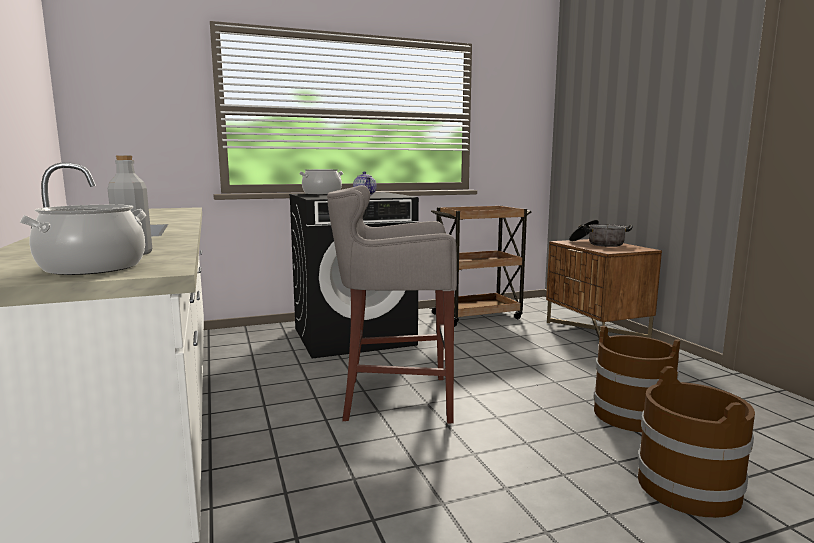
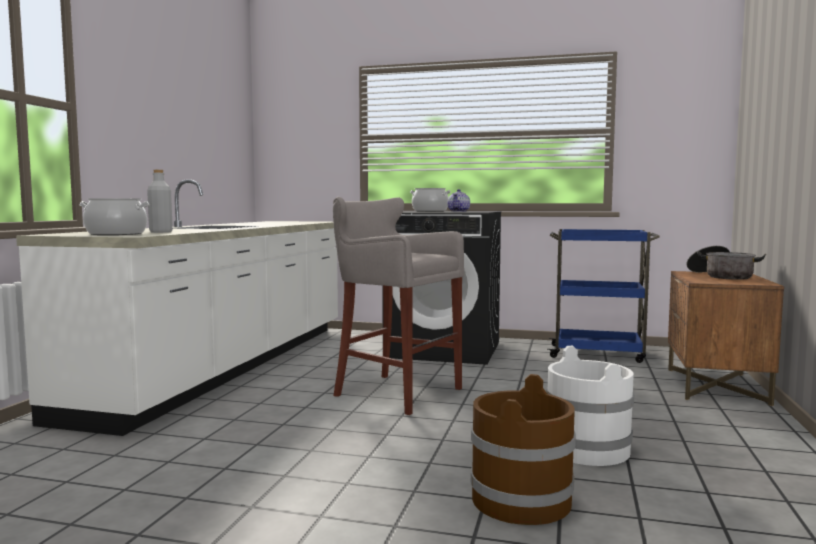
camera: 35 degrees right, 5 degrees down
brown cart [430,206,532,327] -> blue cart [547,229,660,363]
brown bucket [593,326,680,432] -> white bucket [546,346,634,466]

